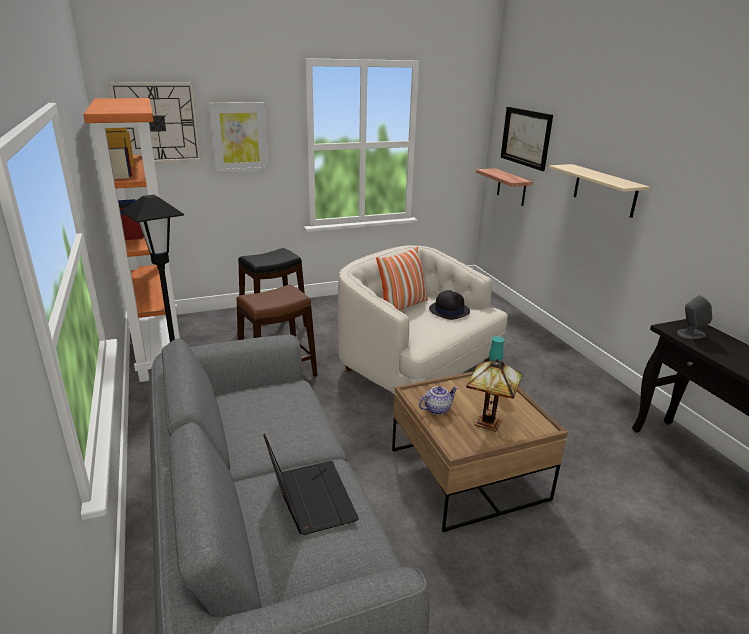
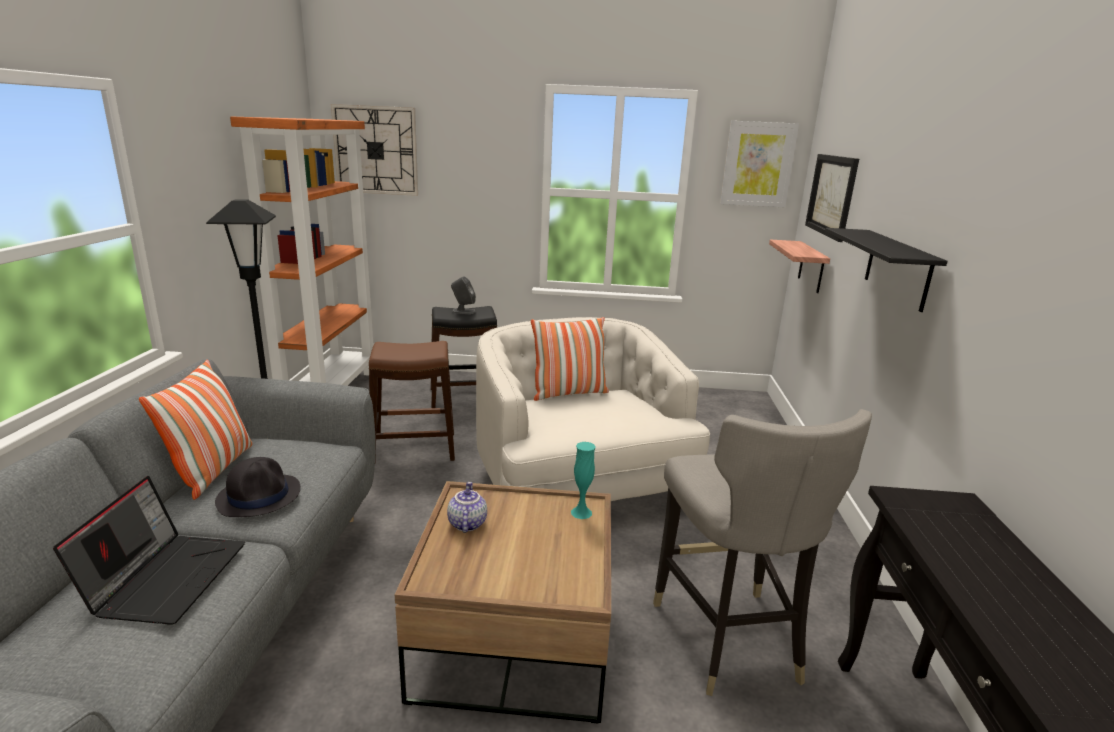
camera: 25 degrees right, 5 degrees down
picture [208,102,269,173] -> picture moved to [720,121,799,207]
teapot [419,386,458,415] -> teapot turned 90 degrees counterclockwise [447,482,487,533]
black hat [429,290,470,320] -> black hat moved to [215,457,301,517]
table lamp [466,359,523,432] -> none
beige shelf [549,164,650,218] -> black shelf [825,228,948,312]
grey speaker [677,295,713,339] -> grey speaker moved to [451,276,476,314]
none -> pillow [139,359,253,500]
none -> grey stool [653,409,872,696]

